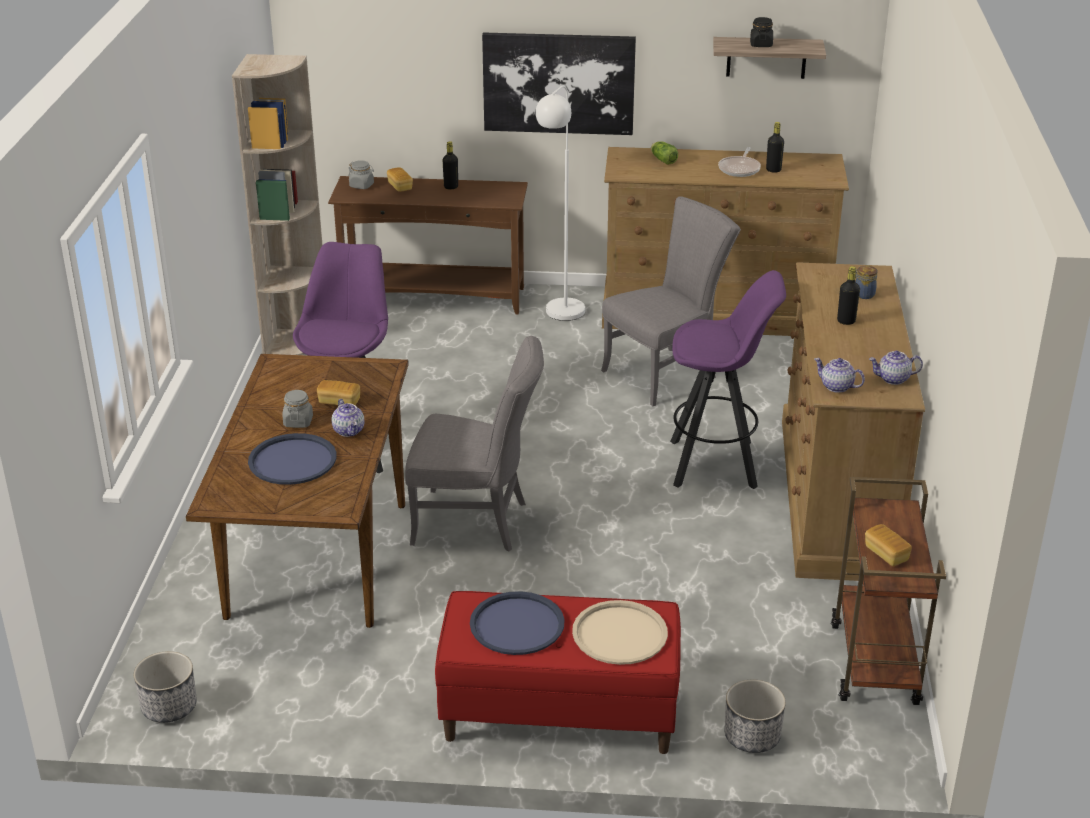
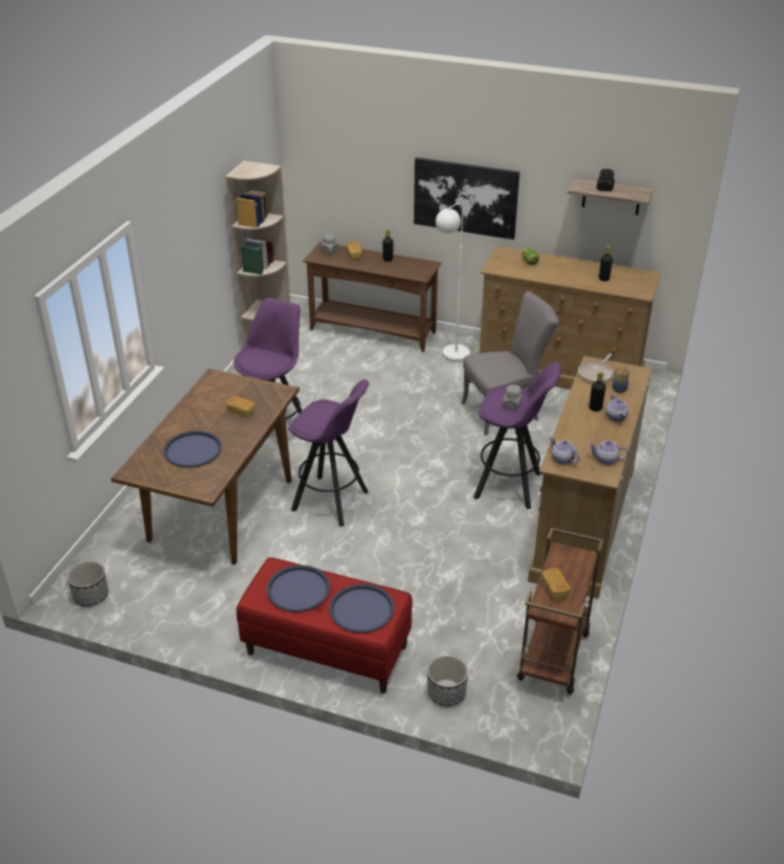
camera: 15 degrees right, 5 degrees up
grey jar [283,390,313,428] -> grey jar moved to [503,384,523,410]
teapot [332,399,364,437] -> teapot moved to [606,395,629,422]
grey chair [405,336,544,551] -> purple stool [288,379,369,527]
beige tray [572,600,668,665] -> blue tray [329,584,394,633]
frying pan [718,147,761,177] -> frying pan moved to [578,354,613,383]

